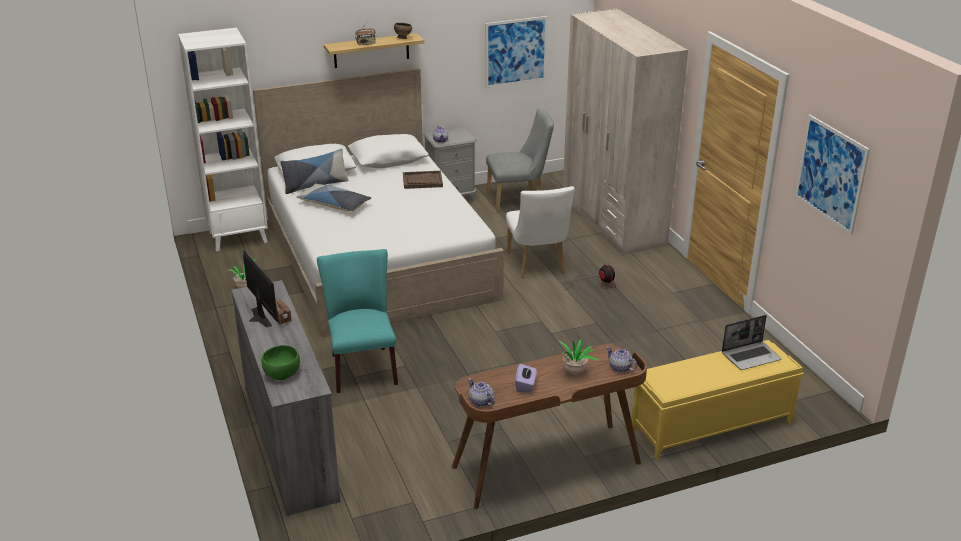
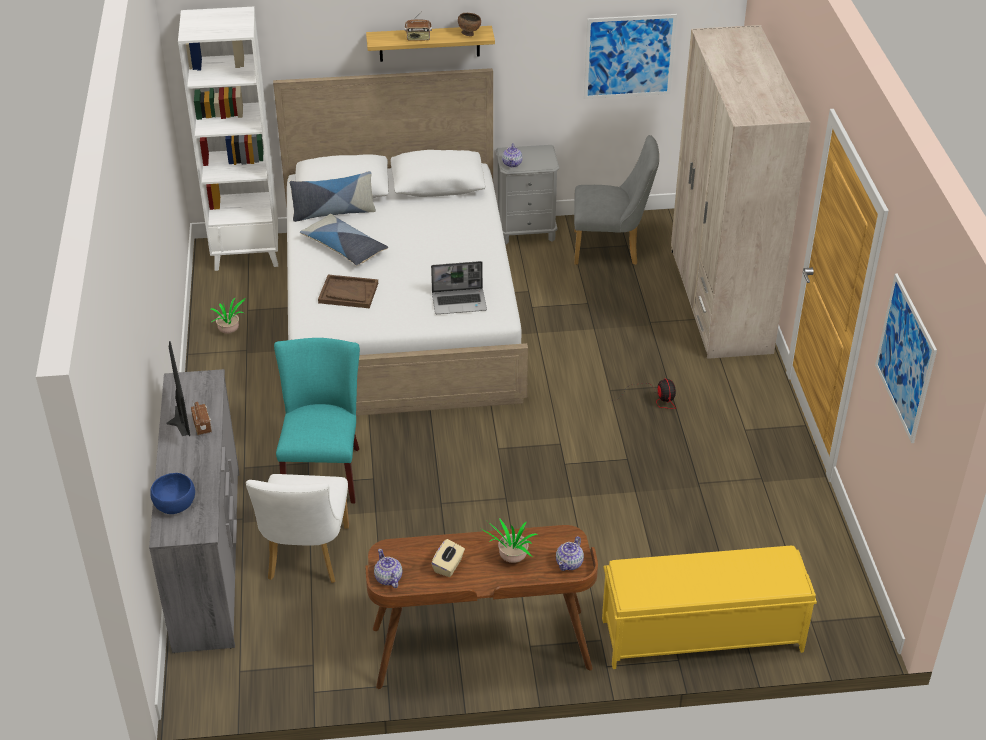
camera: 15 degrees right, 10 degrees up
green bowl [261,345,300,380] -> blue bowl [150,473,195,514]
brown tray [403,171,443,189] -> brown tray moved to [318,275,378,308]
white chair [506,186,575,278] -> white chair moved to [246,474,349,583]
purple tissue box [515,364,537,393] -> beige tissue box [431,539,465,577]
teapot [606,346,637,373] -> teapot turned 120 degrees counterclockwise [556,536,584,571]
laptop [722,315,782,370] -> laptop moved to [431,261,487,314]

